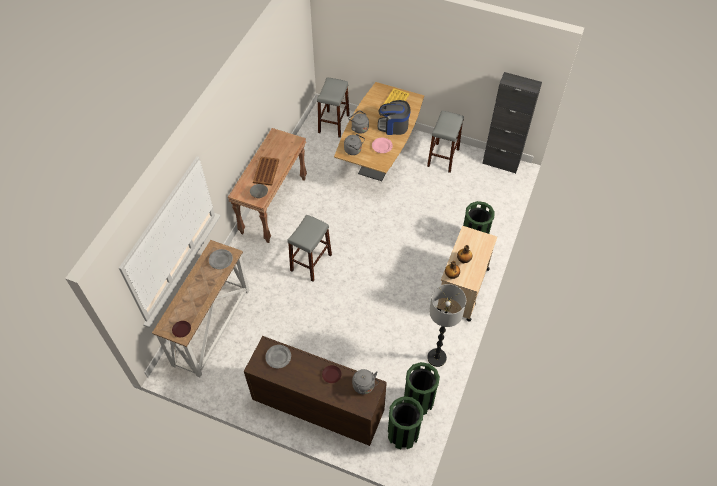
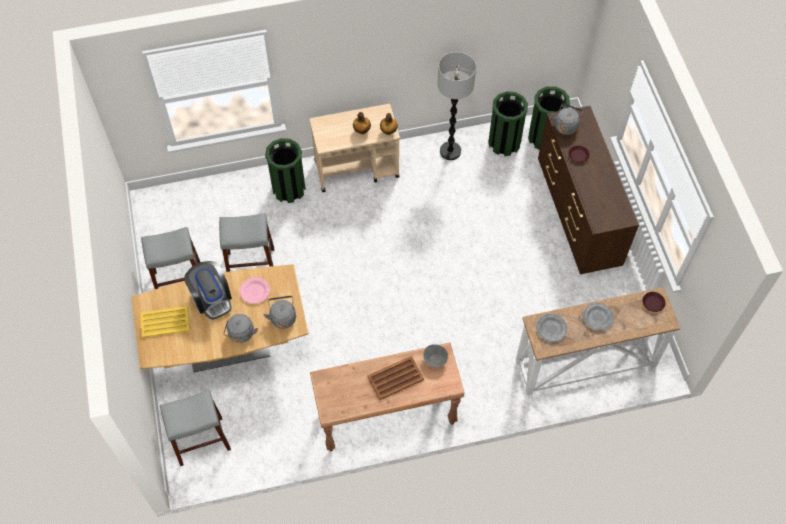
camera: 125 degrees left, 5 degrees up
grey plate [265,345,291,369] -> grey plate moved to [583,303,614,331]
grey stool [287,214,332,281] -> grey stool moved to [219,213,274,272]
black cabinet [482,72,542,174] -> none

